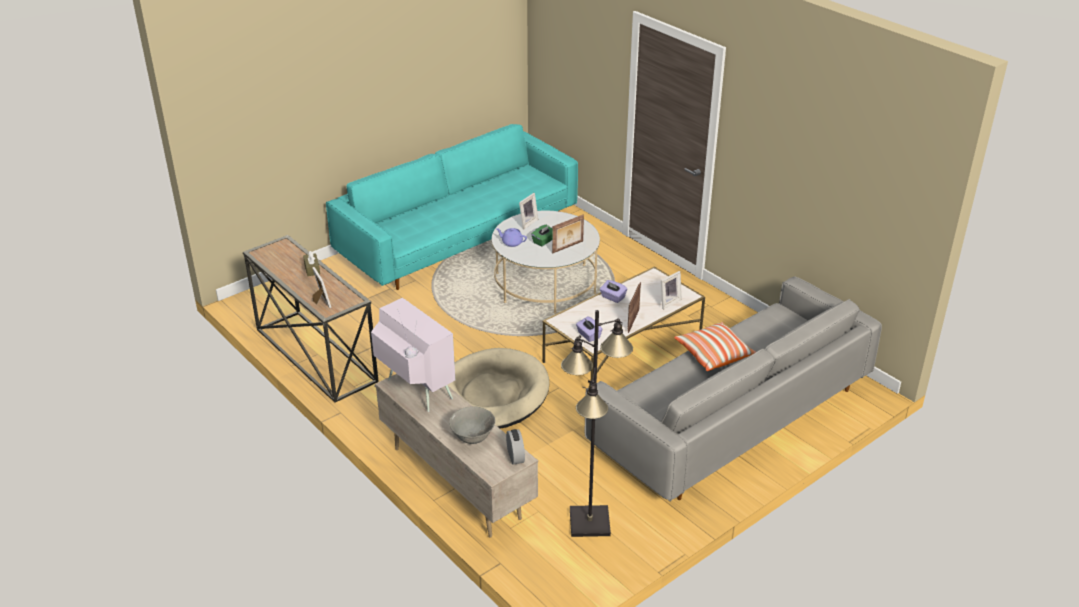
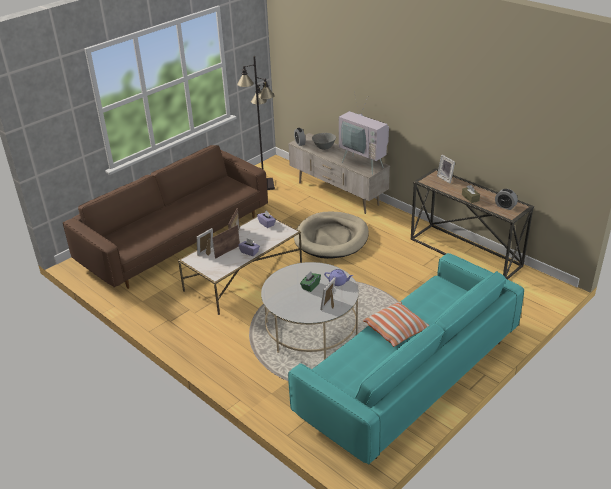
camera: 175 degrees right, 0 degrees up
picture frame [552,214,584,253] -> picture frame moved to [212,225,240,259]
grey sofa [585,276,882,502] -> brown sofa [63,145,268,289]
pillow [674,322,756,371] -> pillow moved to [363,302,430,347]
none -> alarm clock [495,189,518,210]

